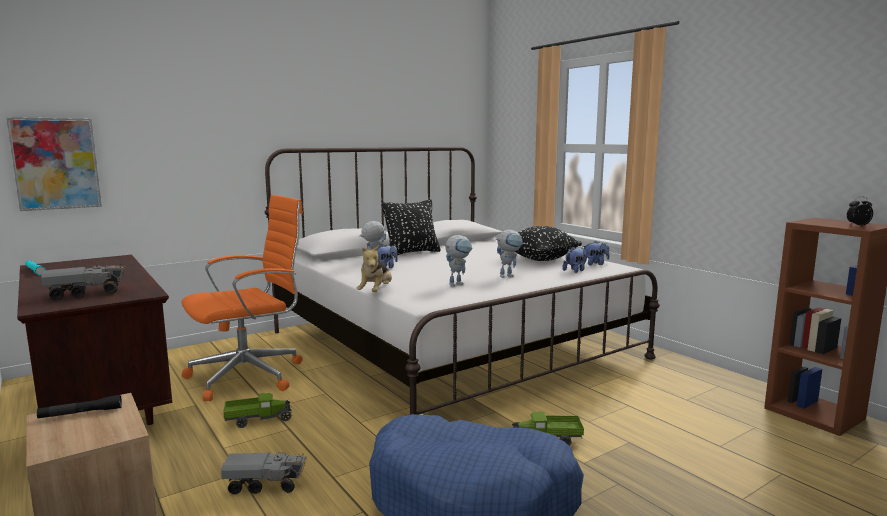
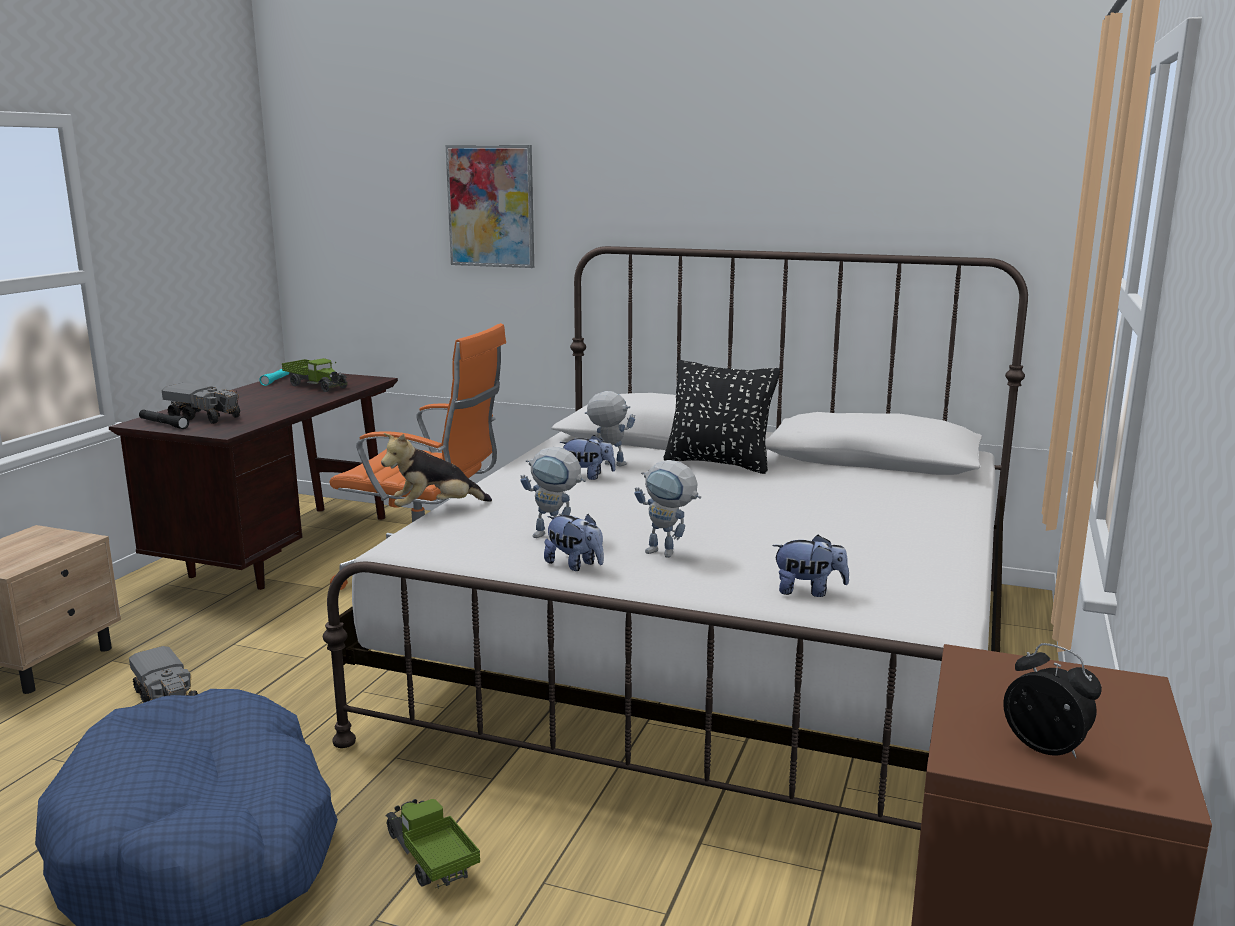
camera: 55 degrees right, 5 degrees up
picture [6,117,102,211] -> picture moved to [445,145,534,268]
black flashlight [37,395,122,419] -> black flashlight moved to [139,410,189,429]
toy truck [223,393,292,428] -> toy truck moved to [282,358,348,392]
black pillow [515,226,582,261] -> none
plush toy [582,241,609,265] -> plush toy moved to [544,514,604,571]

